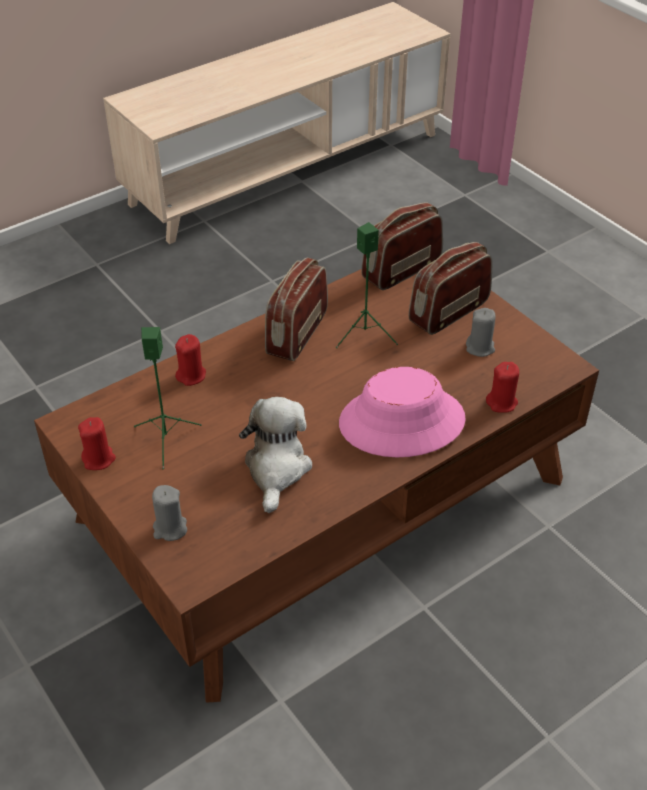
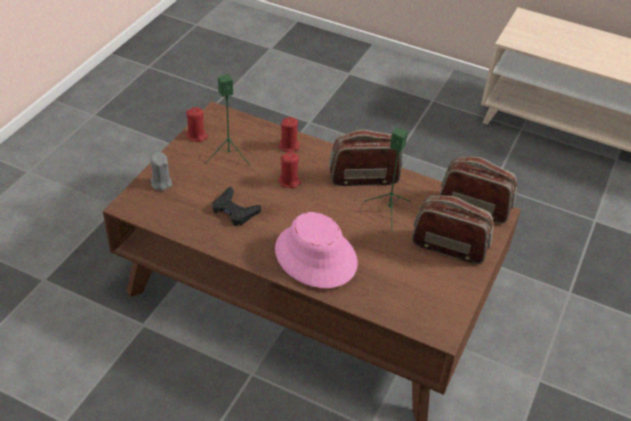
camera: 60 degrees right, 0 degrees up
plush toy [239,397,312,513] -> black game controller [212,187,261,226]
grey candle [466,308,496,357] -> none
red candle [486,362,519,413] -> red candle moved to [278,152,301,189]

